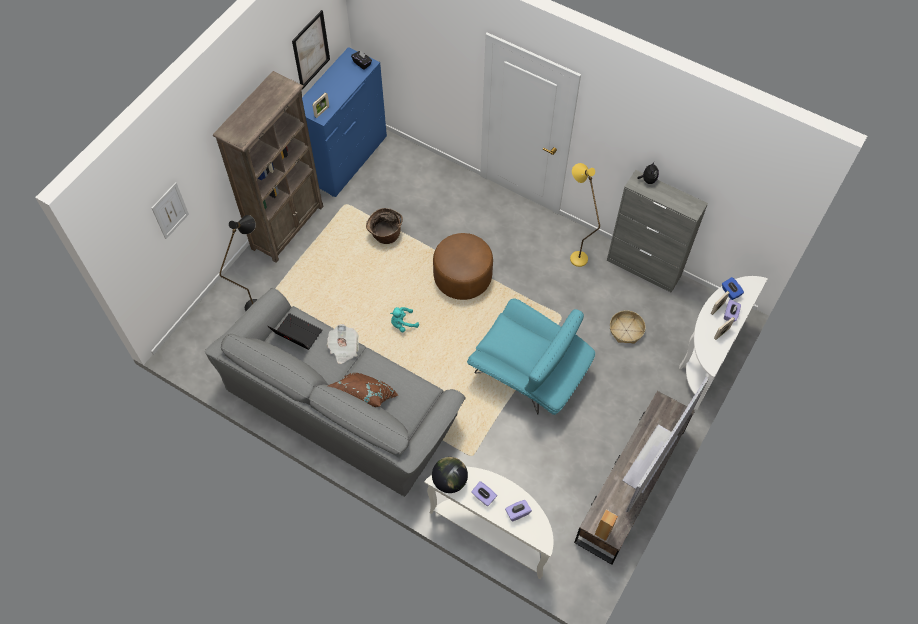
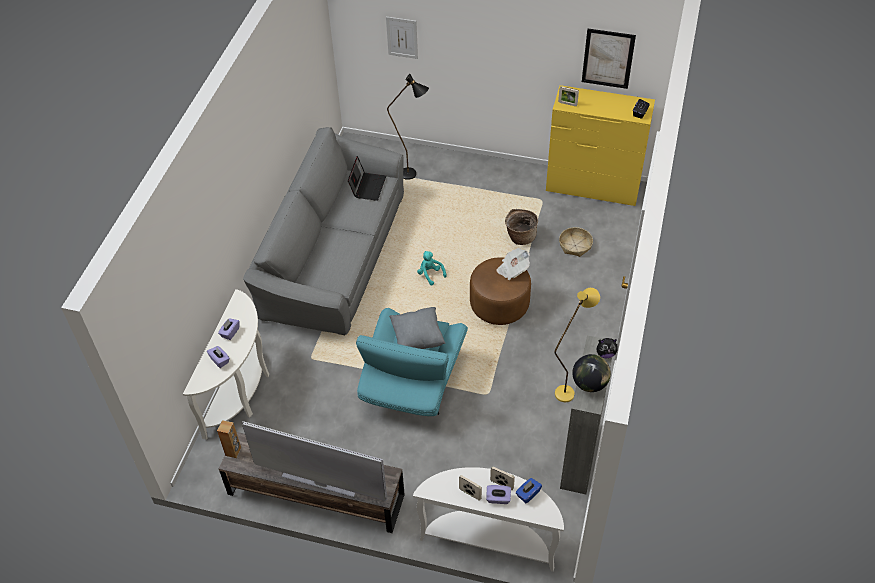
camera: 75 degrees right, 10 degrees down
brown bookcase [213,71,323,263] -> none
blue dresser [302,47,387,197] -> yellow dresser [546,85,655,206]
newspaper [327,324,359,364] -> newspaper moved to [496,248,530,280]
brown pillow [328,373,398,407] -> none
globe [432,457,468,493] -> globe moved to [572,354,611,392]
basket [610,310,646,344] -> basket moved to [559,227,593,257]
none -> grey pillow [389,307,446,349]

